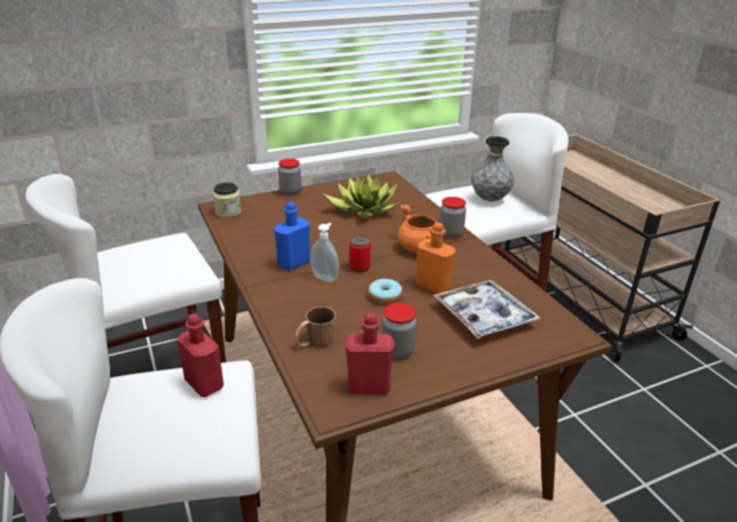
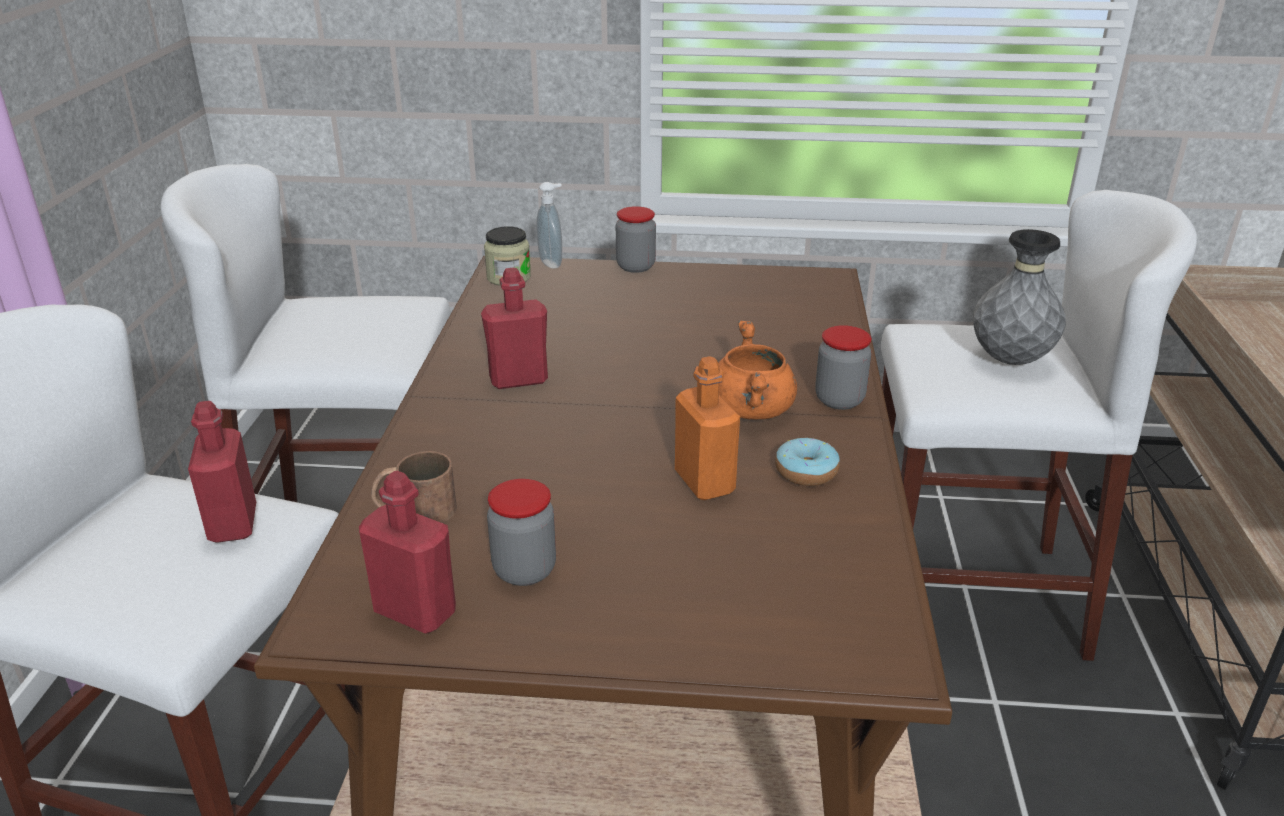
camera: 30 degrees right, 0 degrees up
blue bottle [274,202,310,271] -> red bottle [481,268,548,389]
soap dispenser [311,222,339,282] -> soap dispenser moved to [536,182,562,269]
potted plant [322,174,399,218] -> none
can [349,235,371,272] -> none
donut [368,279,402,304] -> donut moved to [775,438,840,486]
tray [433,280,541,339] -> none

